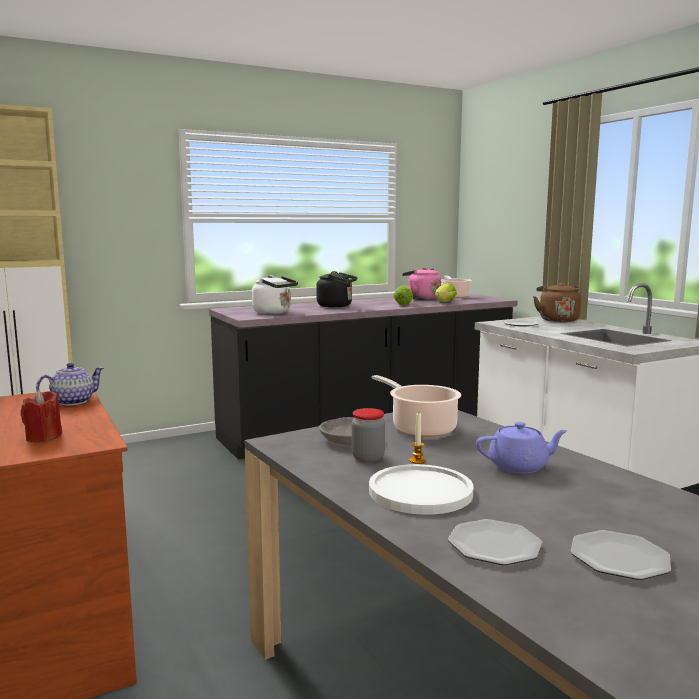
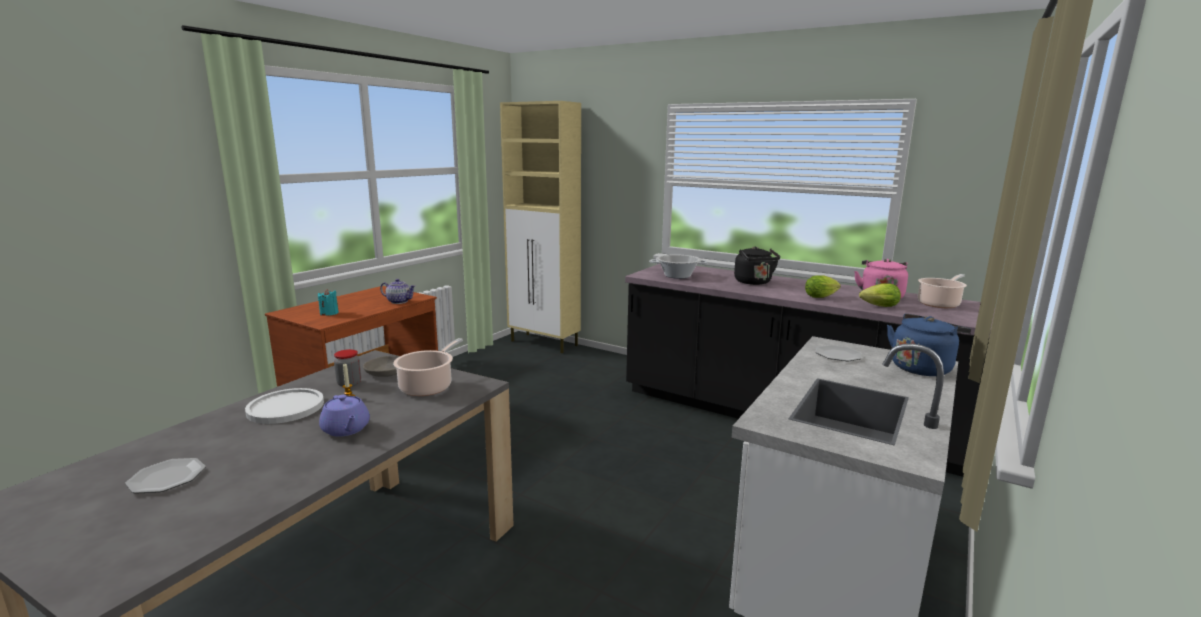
camera: 60 degrees right, 5 degrees up
red candle [21,391,62,442] -> turquoise candle [318,289,339,316]
white kettle [252,275,298,314] -> cooking pot [649,254,708,279]
plate [448,519,542,565] -> none
brown kettle [533,283,581,322] -> blue kettle [887,313,971,376]

